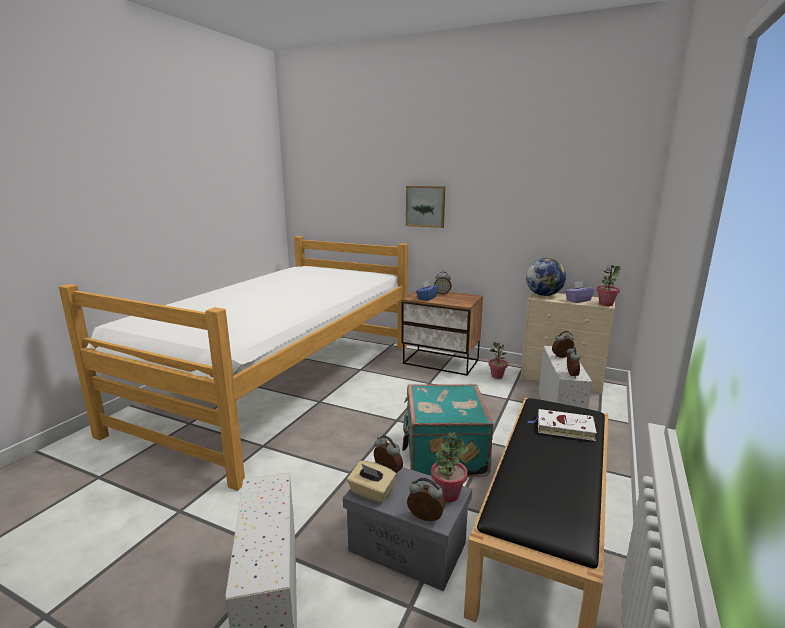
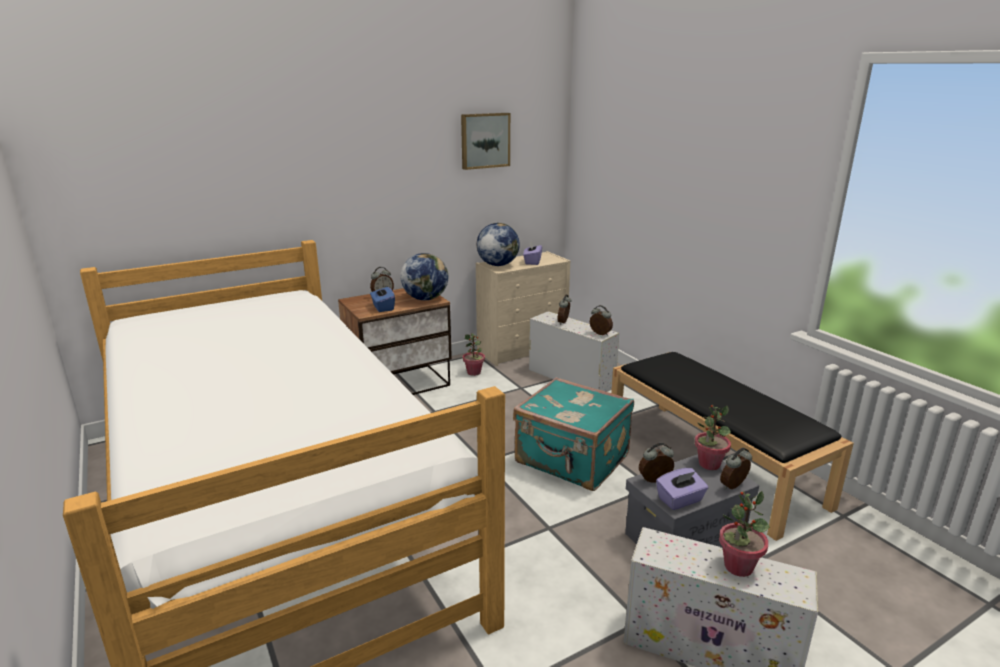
camera: 55 degrees left, 5 degrees up
beige tissue box [347,461,397,504] -> purple tissue box [656,468,708,510]
picture [406,186,445,228] -> picture moved to [461,113,510,170]
white book [527,409,597,441] -> none
potted plant [597,265,621,306] -> potted plant moved to [719,491,770,577]
none -> globe [400,253,448,300]

